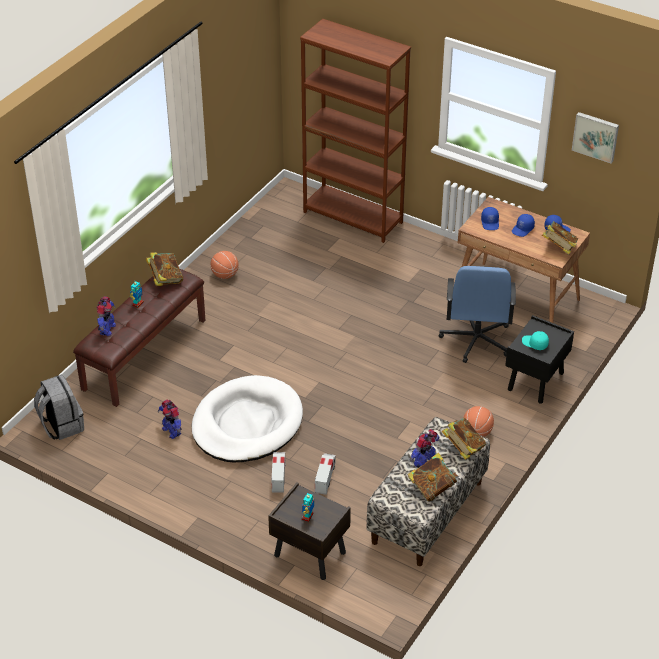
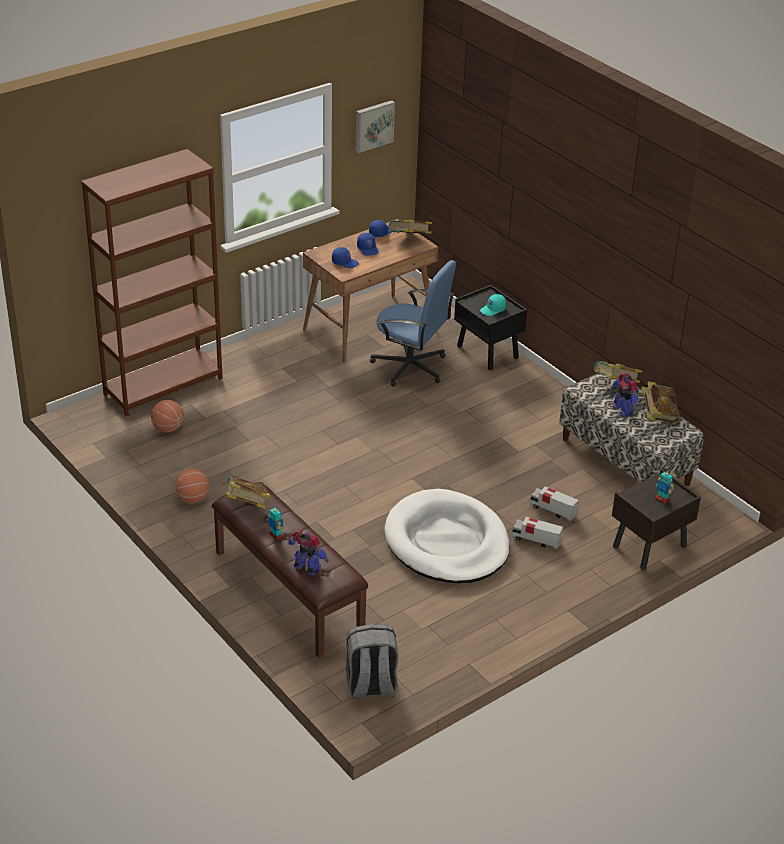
camera: 70 degrees left, 5 degrees down
toy robot [158,400,182,439] -> none
basketball [463,406,494,437] -> basketball moved to [151,400,184,433]

